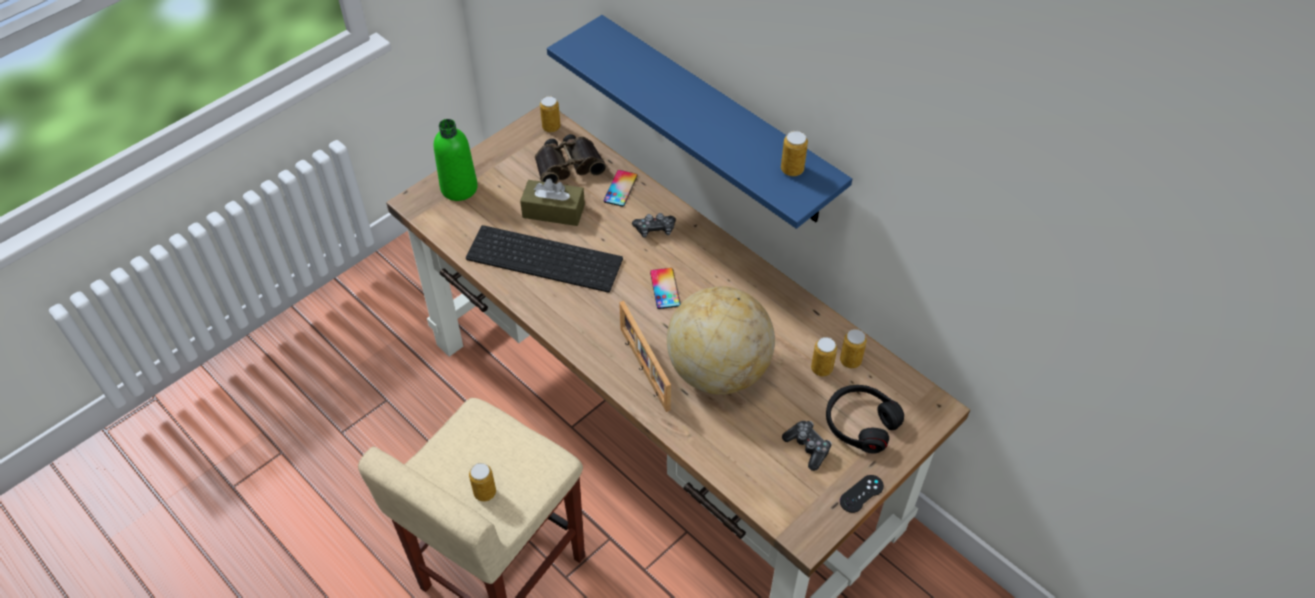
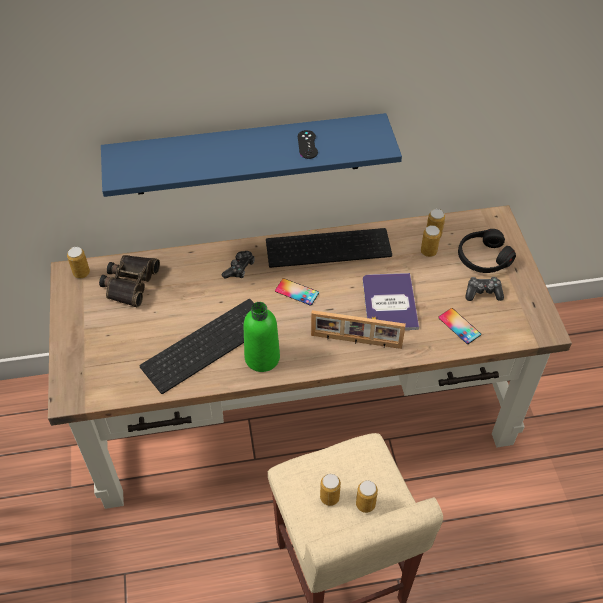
camera: 55 degrees left, 0 degrees up
green bottle [434,119,478,201] -> green bottle moved to [244,302,280,372]
brown tissue box [520,178,585,226] -> none
phone [603,170,638,207] -> phone moved to [438,308,481,344]
globe [667,286,775,395] -> book [362,273,419,330]
can [781,131,808,176] -> can moved to [320,474,341,506]
black game controller [840,475,884,513] -> black game controller moved to [298,130,318,159]
none -> keyboard [266,228,392,268]

